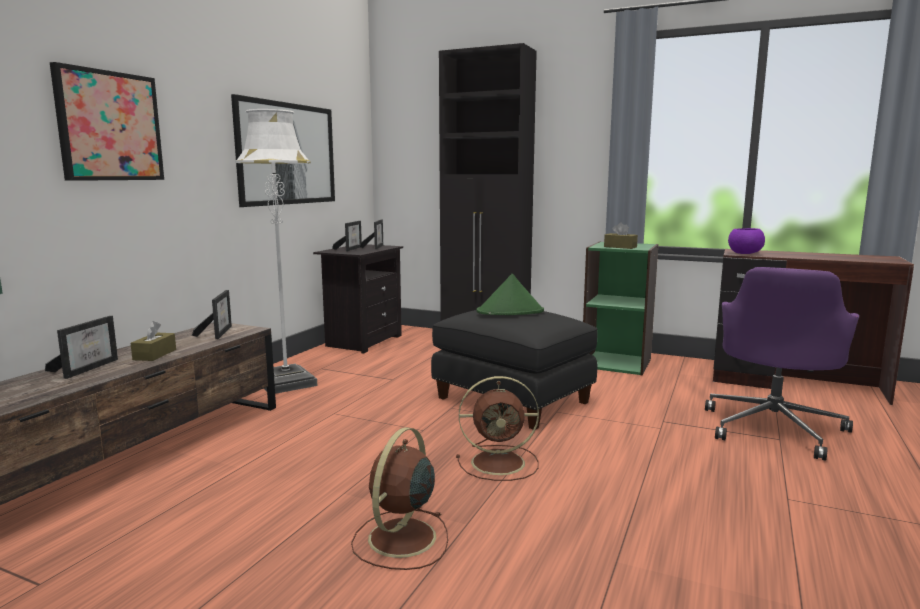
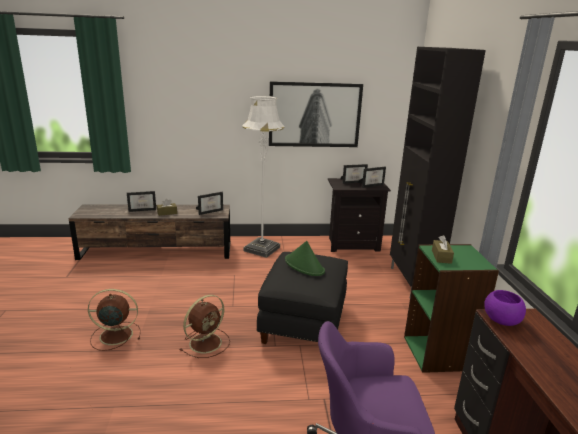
camera: 60 degrees right, 10 degrees up
picture [50,62,164,181] -> none
brown fan [456,376,539,481] -> brown fan turned 105 degrees counterclockwise [180,295,230,358]

